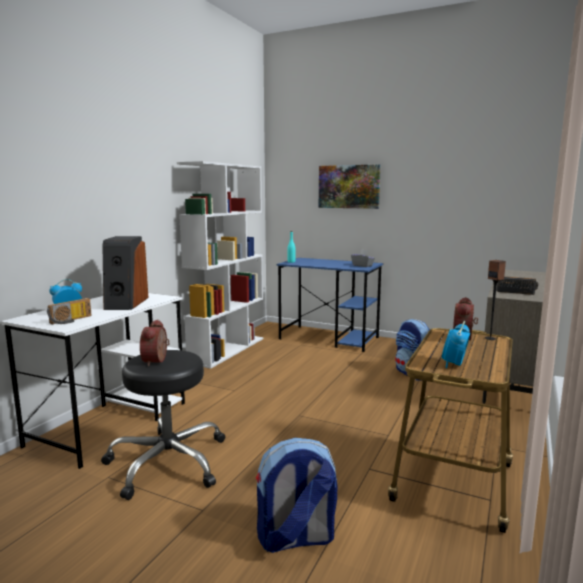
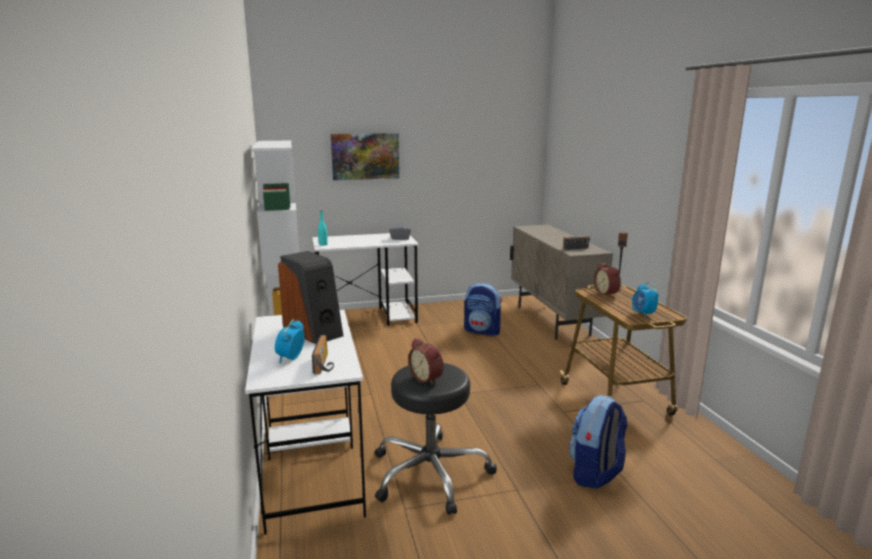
camera: 40 degrees left, 5 degrees up
blue desk [277,258,383,352] -> white desk [312,233,419,326]

